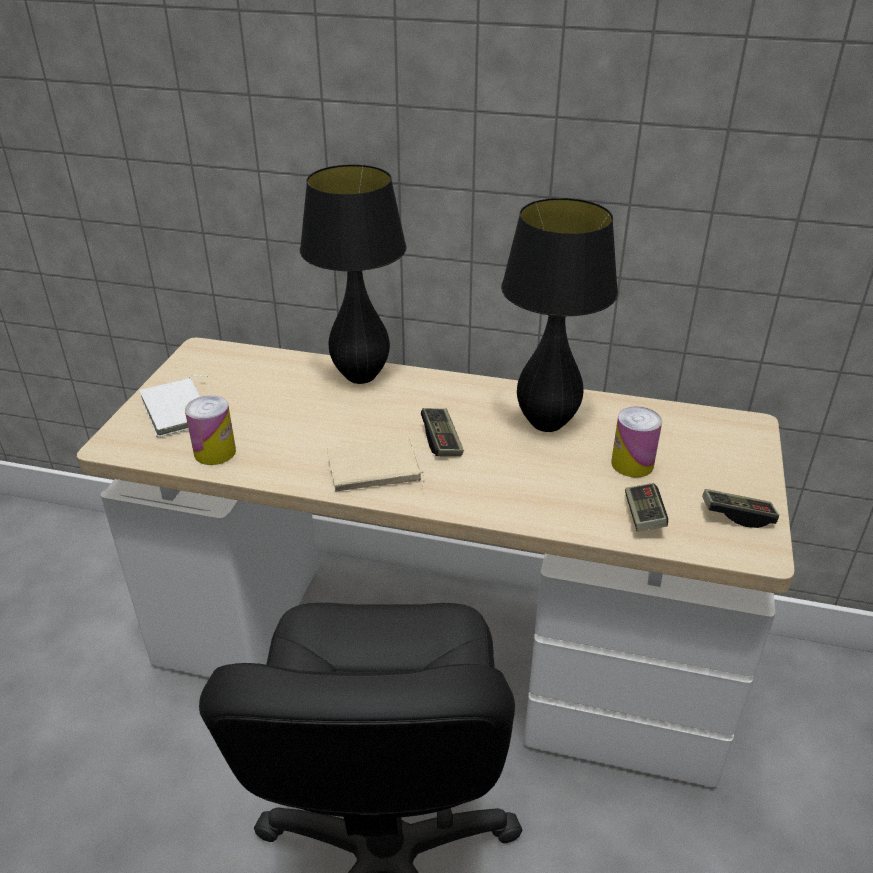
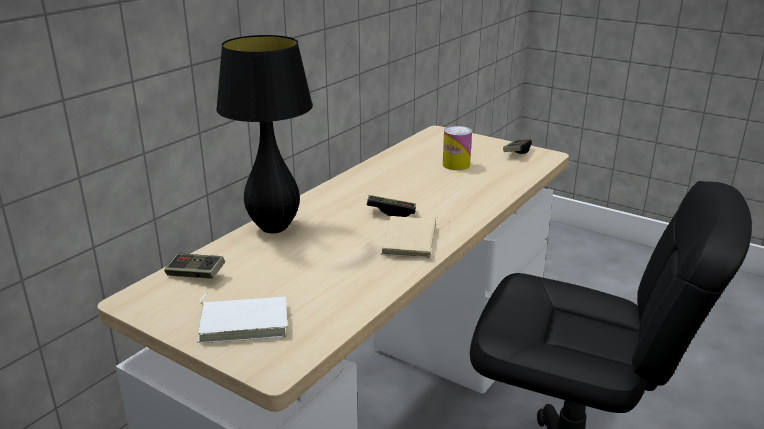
camera: 70 degrees left, 10 degrees down
can [185,395,236,465] -> none
black table lamp [501,198,618,432] -> none
game controller [625,483,668,532] -> game controller moved to [164,254,225,279]

